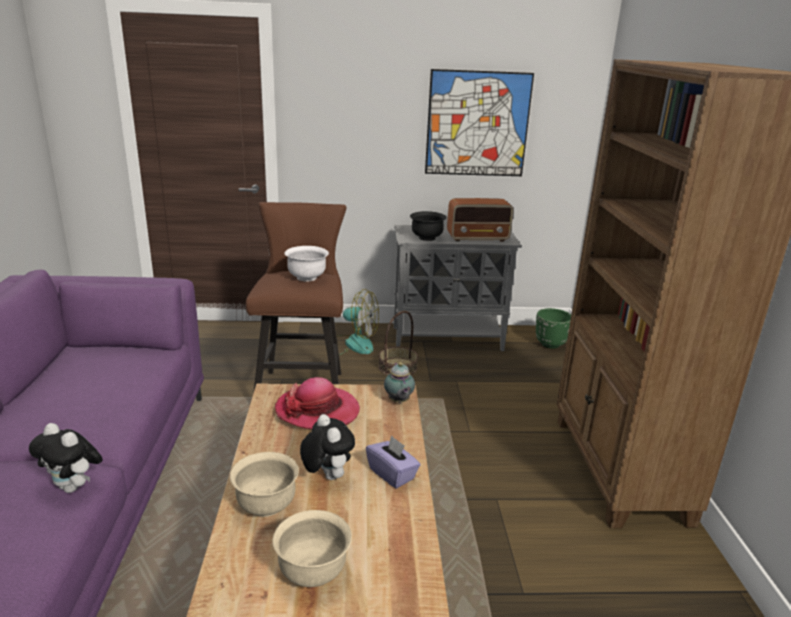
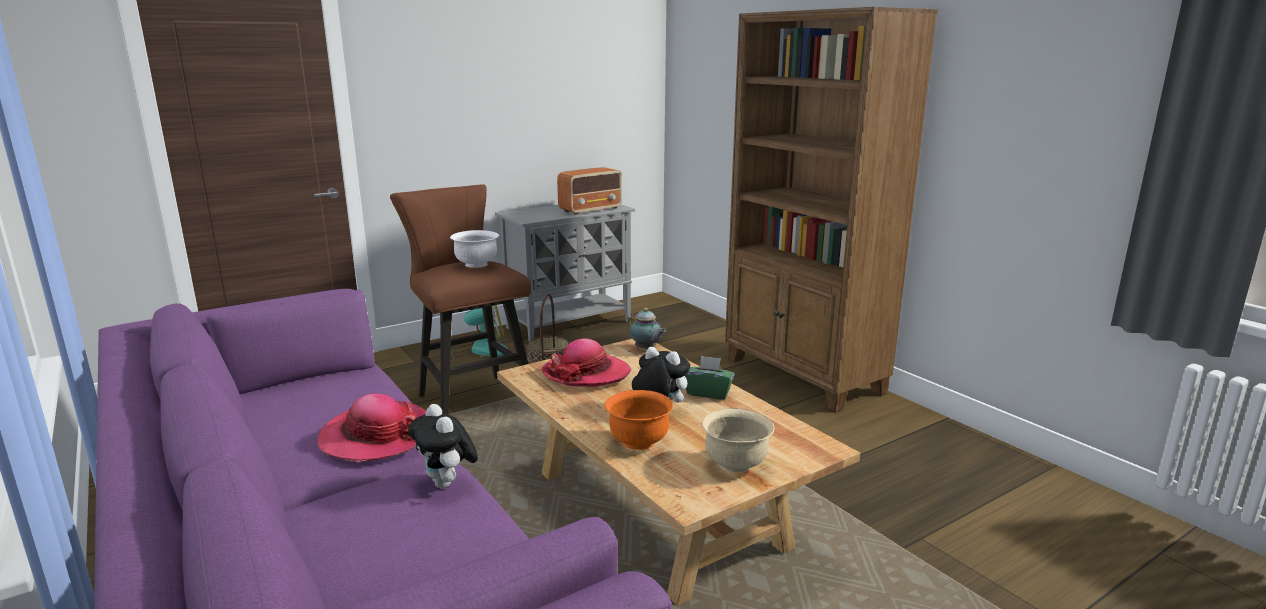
camera: 30 degrees left, 5 degrees down
plush toy [29,423,103,493] -> plush toy turned 60 degrees clockwise [408,404,478,488]
beige bowl [230,452,299,517] -> orange bowl [605,390,673,450]
purple tissue box [366,435,420,489] -> green tissue box [685,355,735,399]
black bowl [410,211,446,241] -> none
picture [425,69,534,176] -> none
green planter [536,308,571,349] -> none
none -> hat [317,394,426,462]

